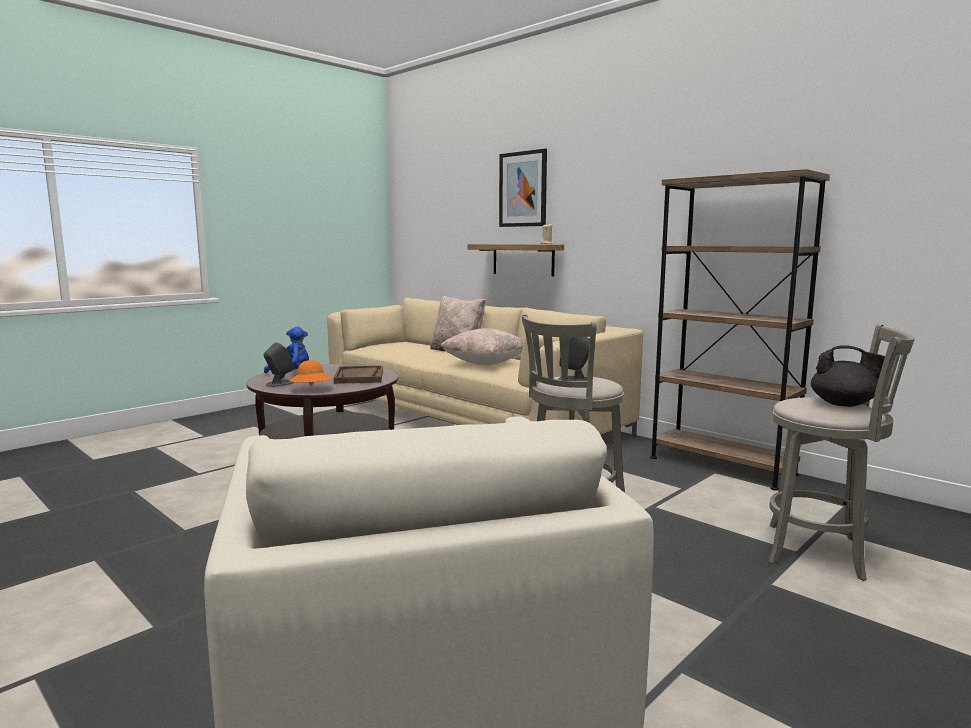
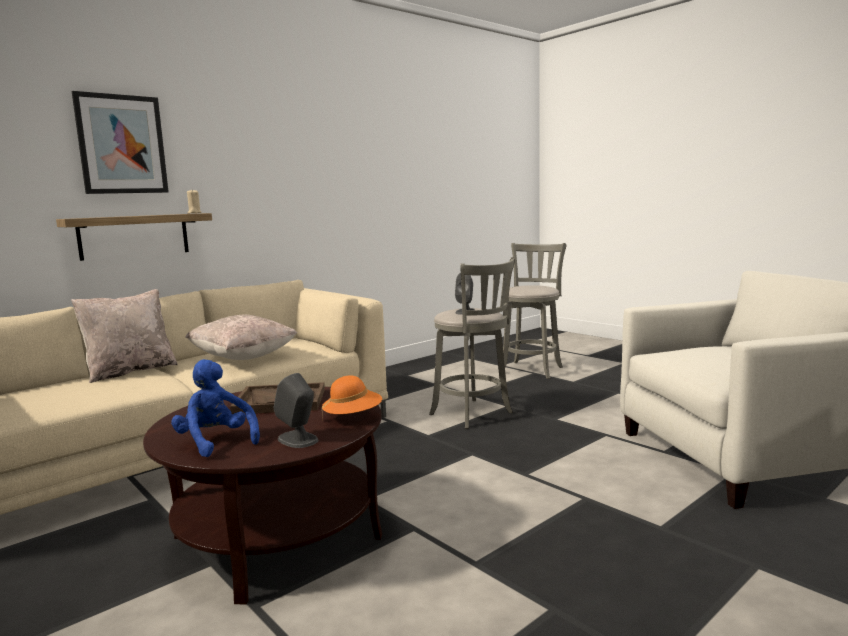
camera: 85 degrees left, 0 degrees up
brown bookcase [650,169,830,491] -> none
black teapot [811,345,885,407] -> none

